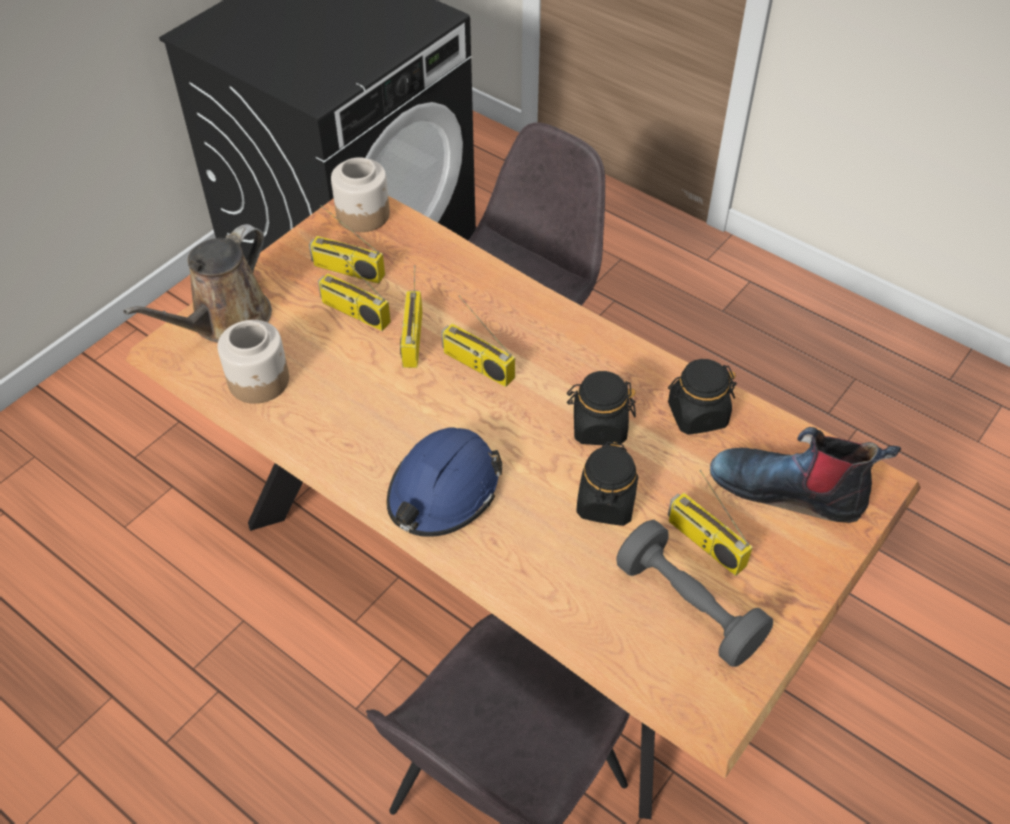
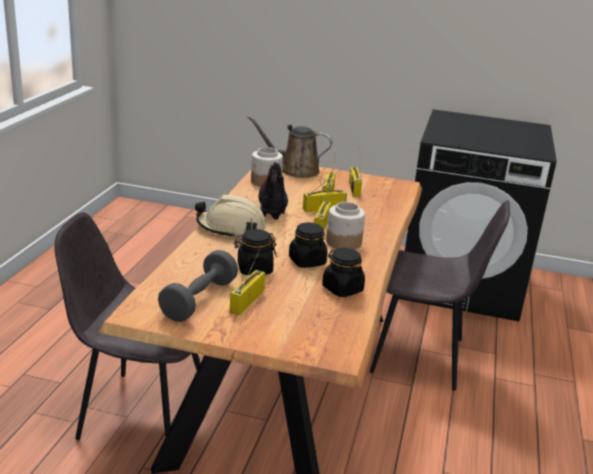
camera: 65 degrees right, 25 degrees down
jar [331,157,390,232] -> jar moved to [326,202,365,249]
blue hard hat [387,427,502,537] -> beige hard hat [195,195,266,238]
boot [710,427,901,523] -> boot moved to [259,162,288,220]

